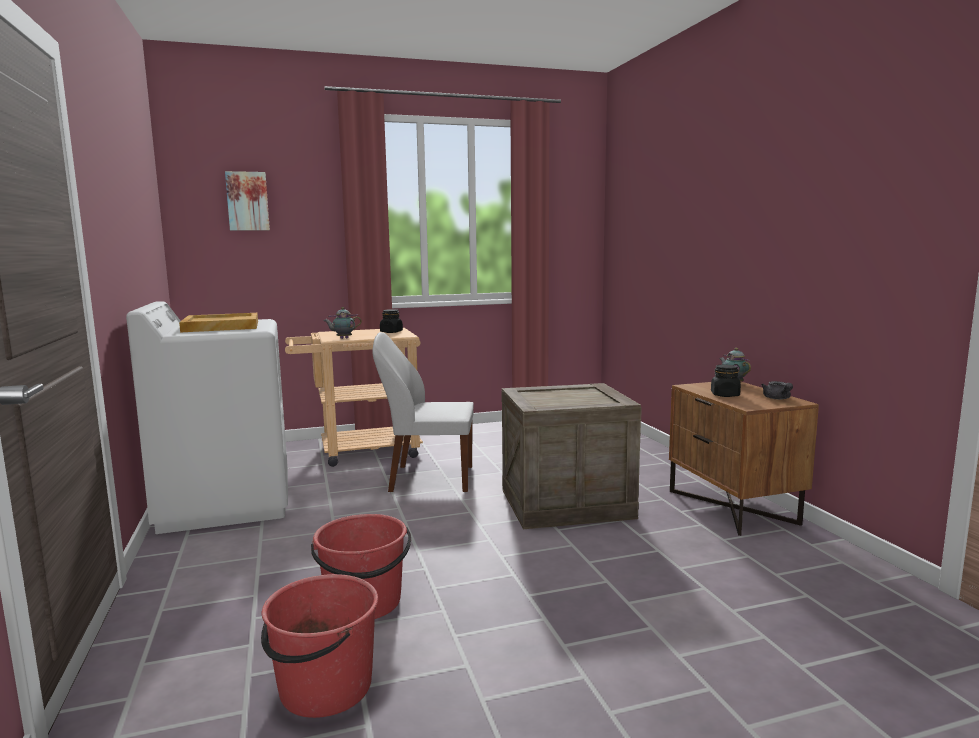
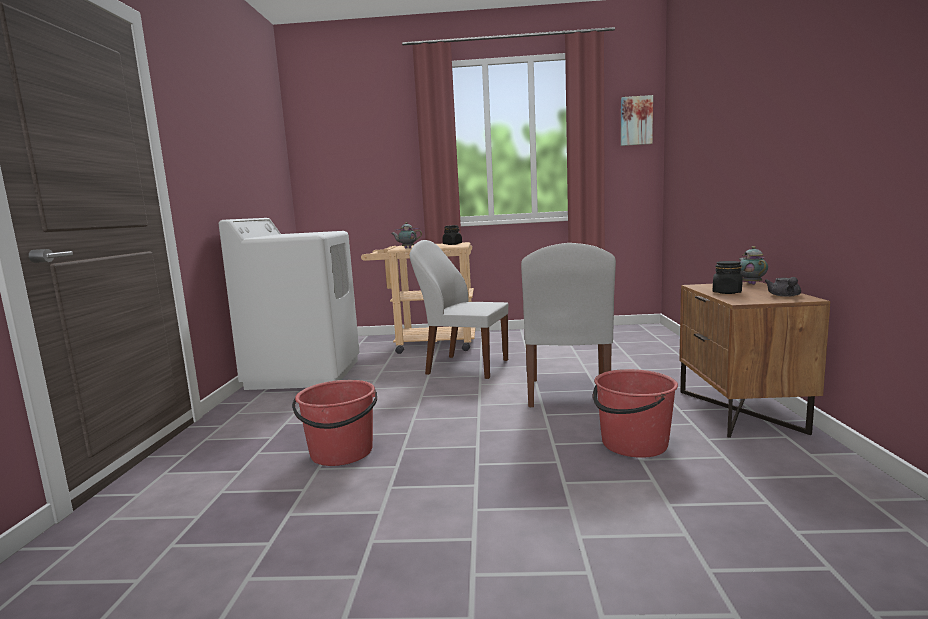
camera: 20 degrees right, 0 degrees up
beige tray [179,313,258,333] -> none
picture [225,171,270,231] -> picture moved to [621,95,653,146]
red bucket [261,574,378,718] -> red bucket moved to [593,369,678,458]
crate [502,383,642,529] -> white chair [521,243,616,407]

